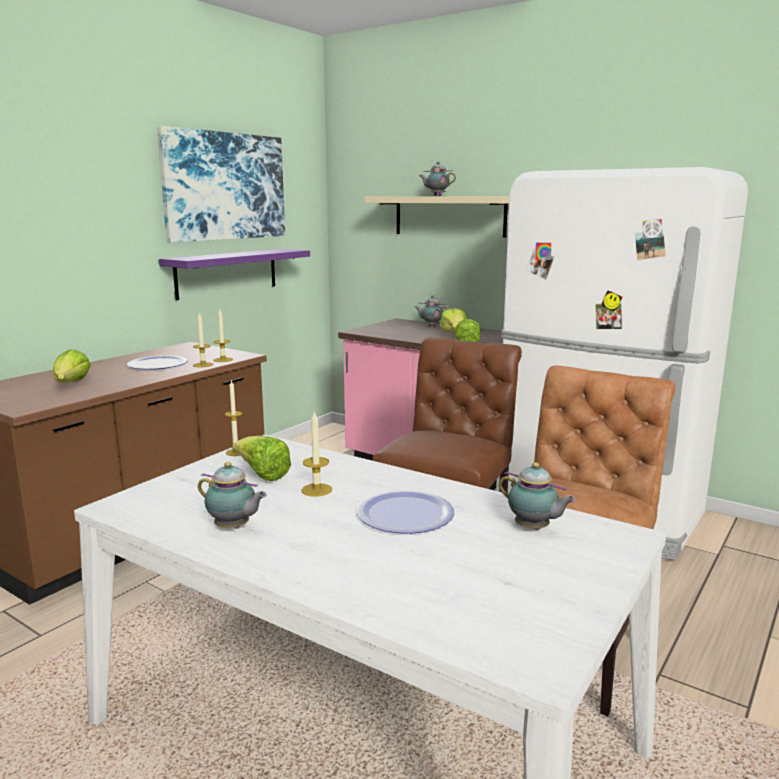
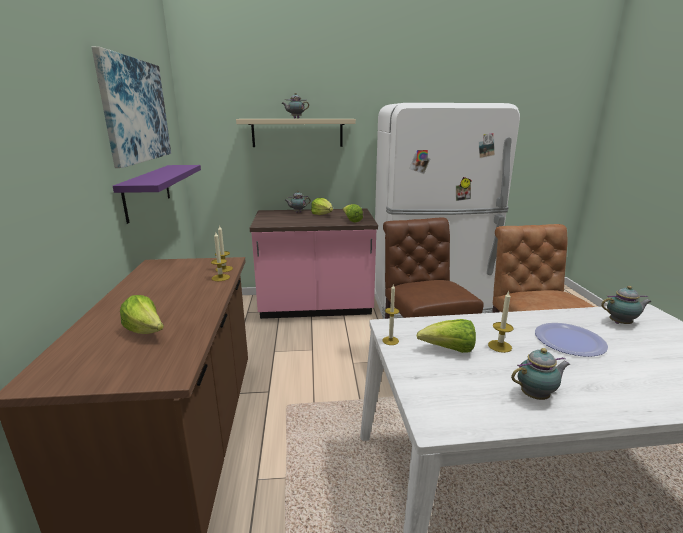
camera: 40 degrees left, 5 degrees up
plate [127,355,188,370] -> none

